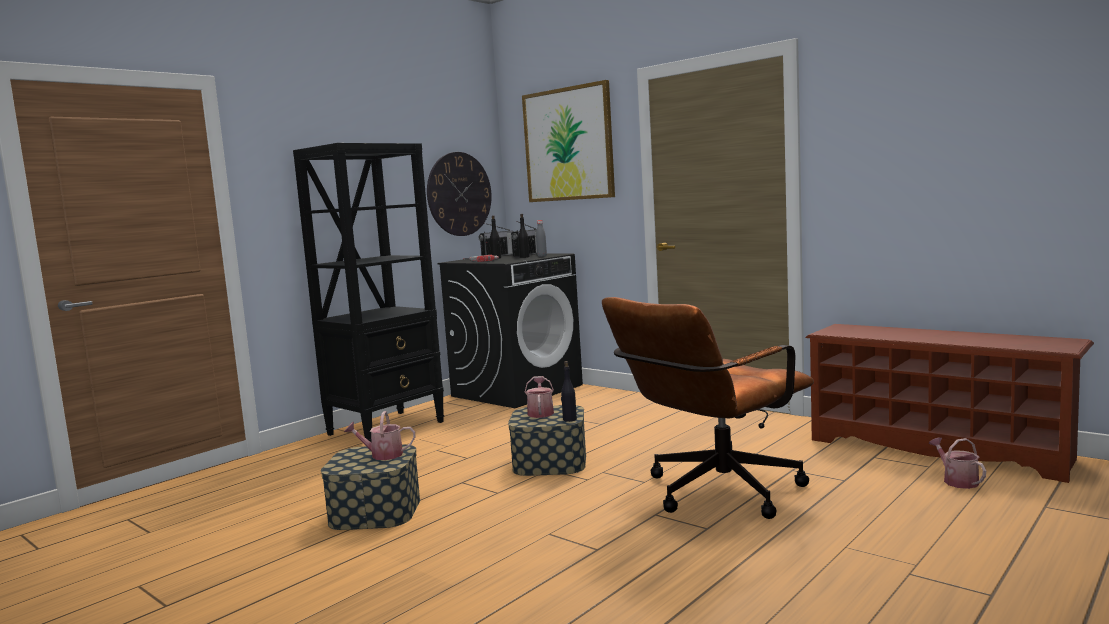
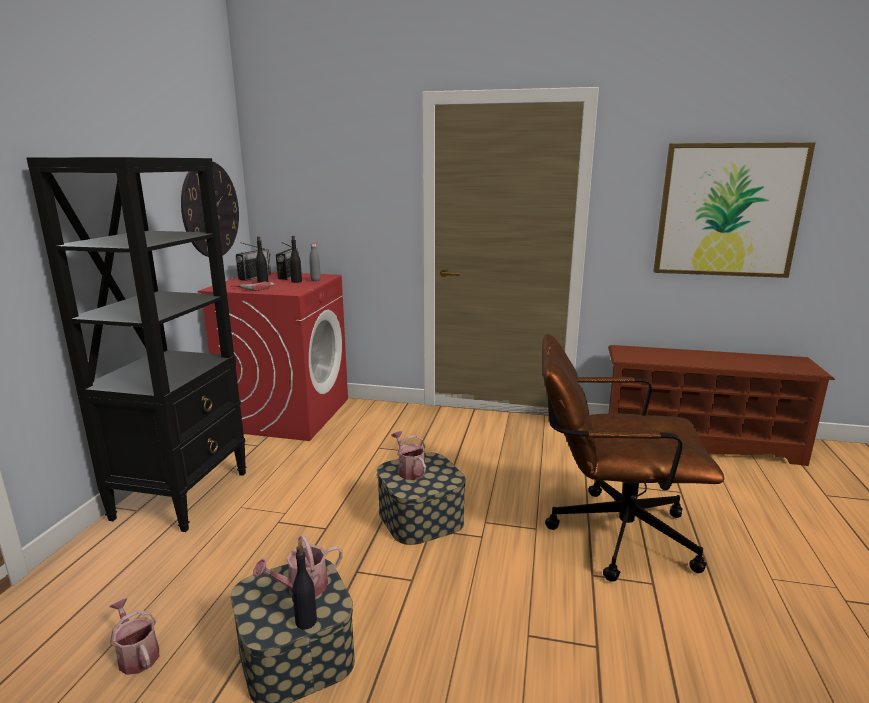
camera: 30 degrees left, 10 degrees up
black washing machine [437,253,583,408] -> red washing machine [198,272,348,441]
picture [522,80,615,202] -> picture moved to [653,142,816,278]
black bottle [561,361,577,422] -> black bottle moved to [292,545,317,630]
brown office chair [602,297,814,519] -> brown office chair turned 75 degrees clockwise [542,334,724,582]
watering can [929,438,986,489] -> watering can moved to [110,598,159,675]

